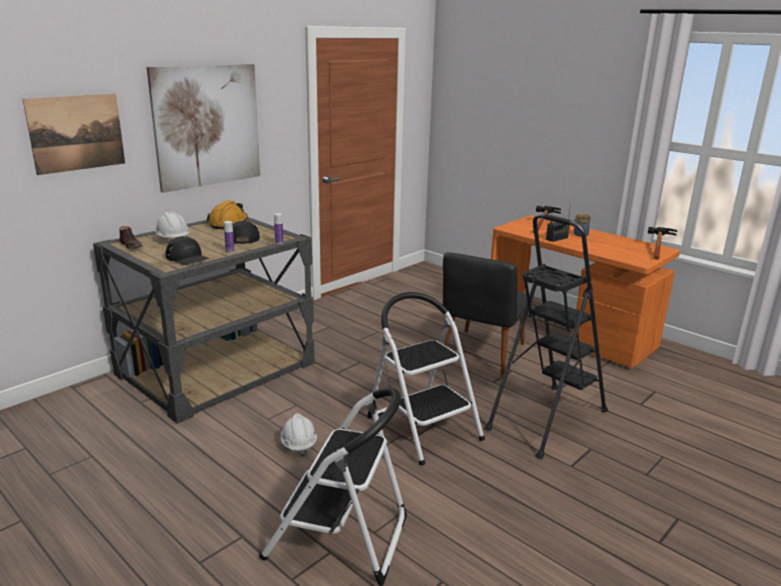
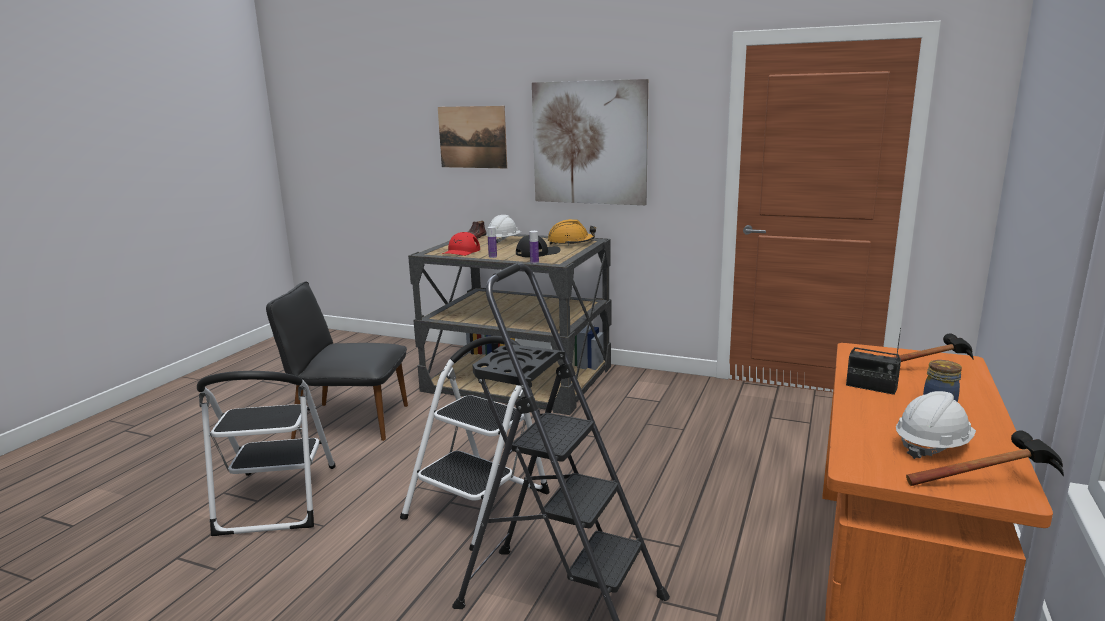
camera: 70 degrees right, 5 degrees down
black cap [166,236,209,265] -> red cap [442,232,480,256]
white hard hat [280,413,317,457] -> white hard hat moved to [896,391,976,459]
black chair [443,252,527,376] -> black chair moved to [266,281,408,441]

